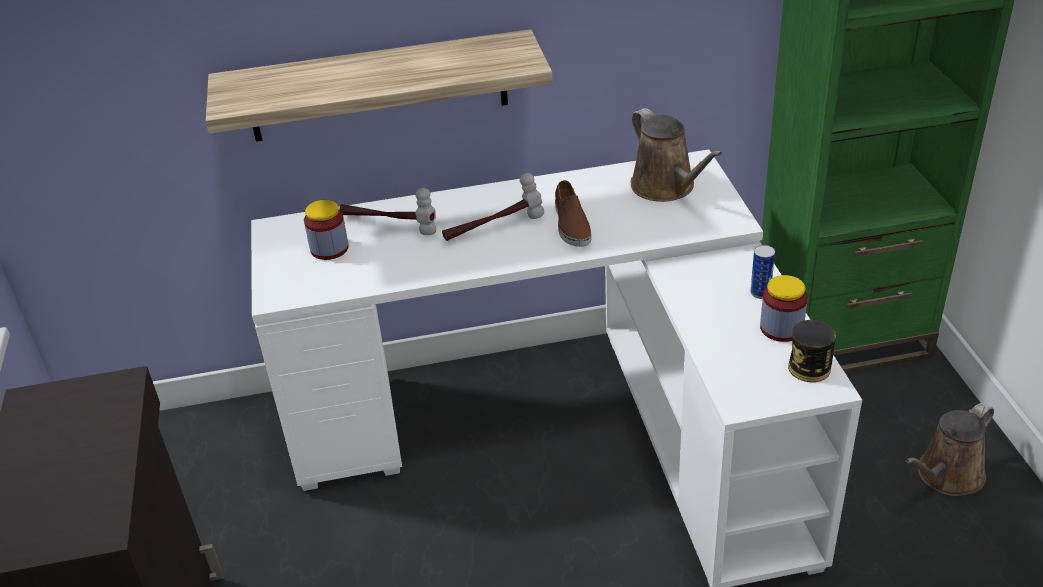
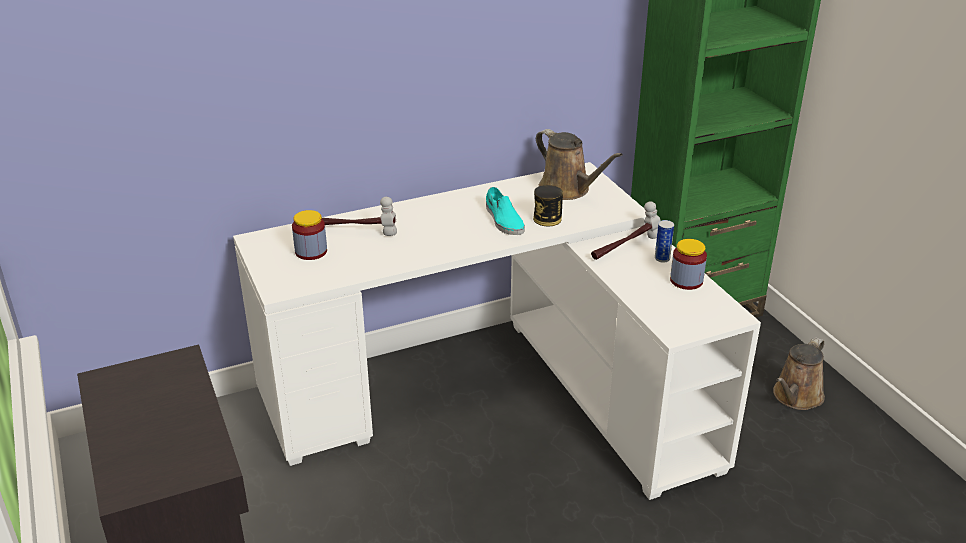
camera: 15 degrees left, 5 degrees down
shelf [206,29,553,142] -> none
hammer [442,173,544,241] -> hammer moved to [591,201,661,260]
brown shoe [555,180,591,247] -> turquoise shoe [486,187,525,235]
can [788,320,836,382] -> can moved to [533,185,563,226]

